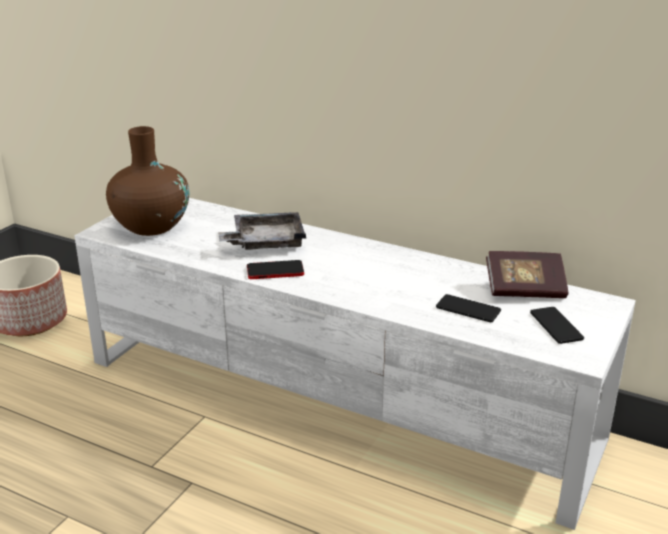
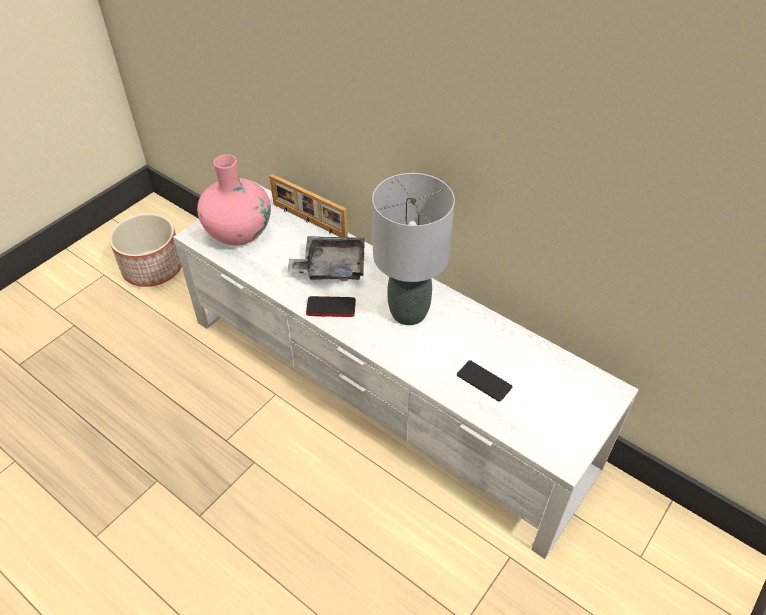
camera: 10 degrees right, 20 degrees up
brown vase [106,126,189,236] -> pink vase [197,154,271,245]
book [486,251,568,298] -> none
phone [530,307,584,344] -> none
none -> picture frame [269,174,348,237]
none -> grey table lamp [372,173,455,325]

